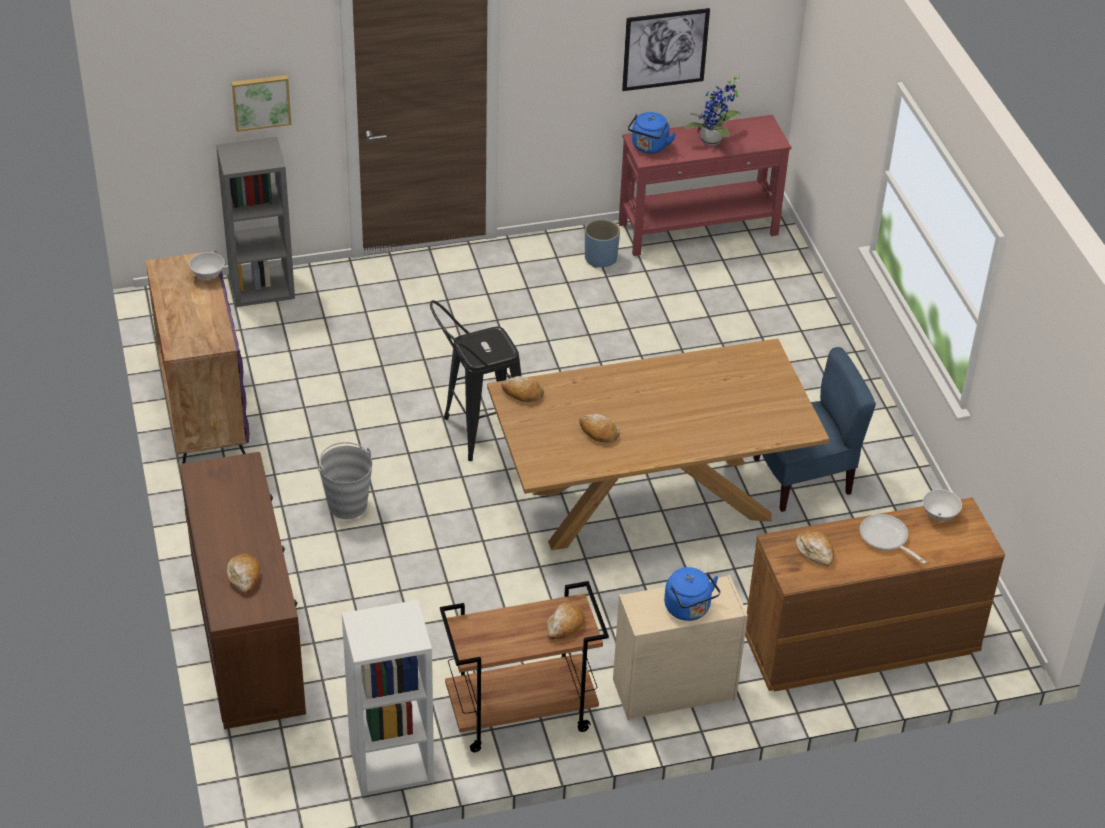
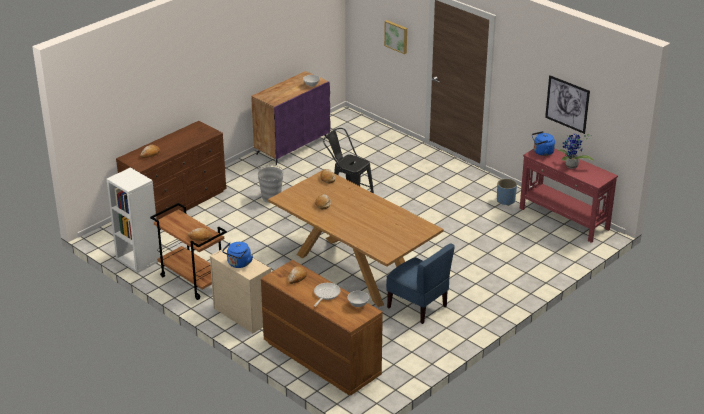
camera: 60 degrees right, 10 degrees down
grey bookcase [216,137,295,307] -> none

